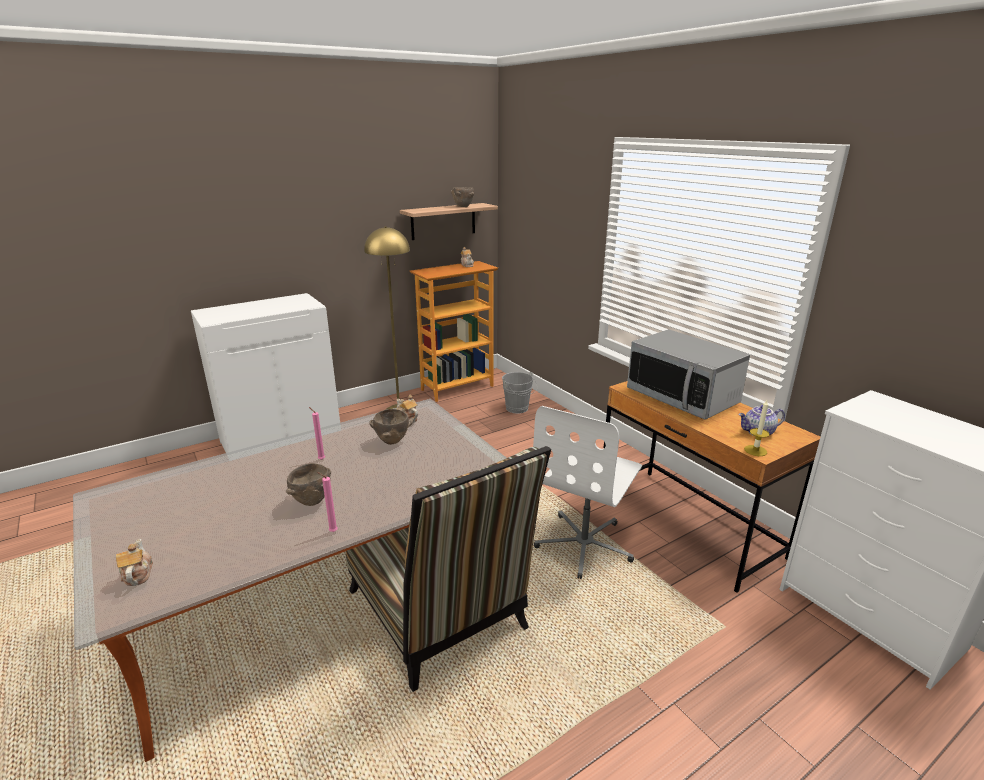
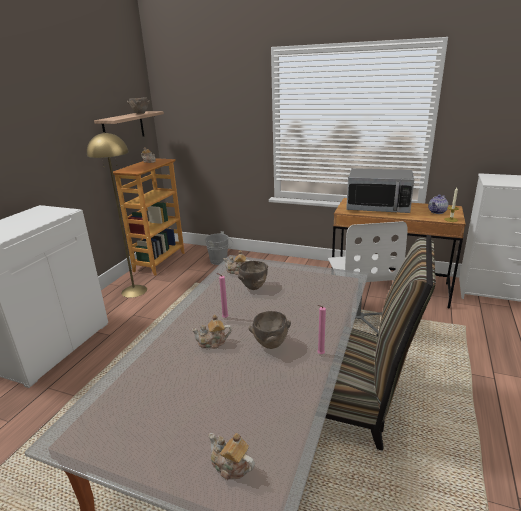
camera: 35 degrees left, 0 degrees up
none -> teapot [192,314,232,348]

